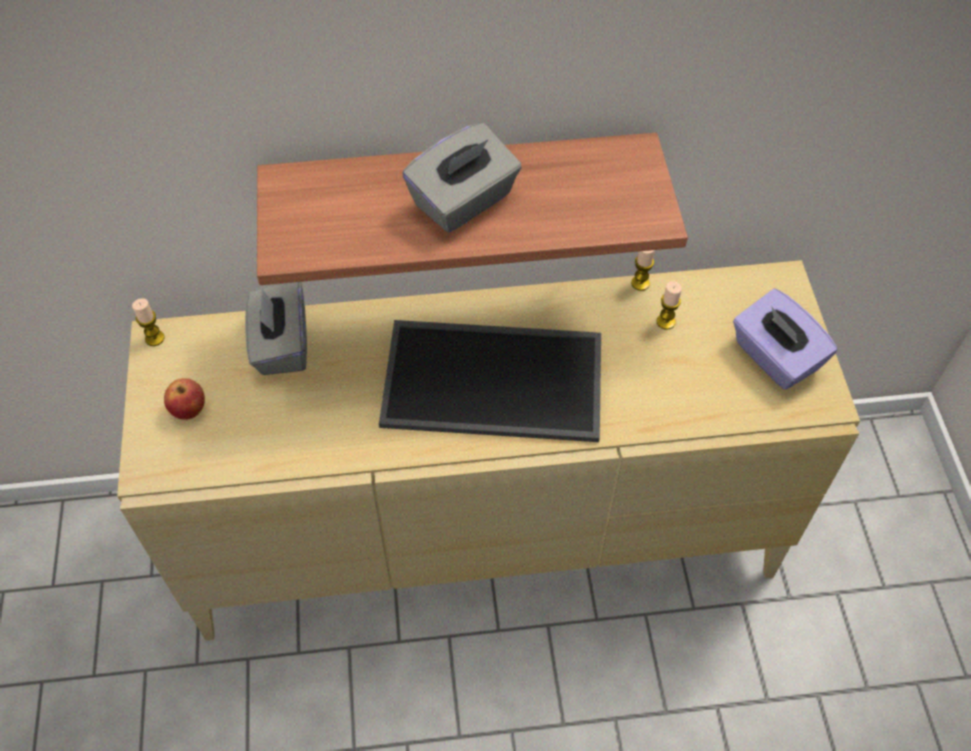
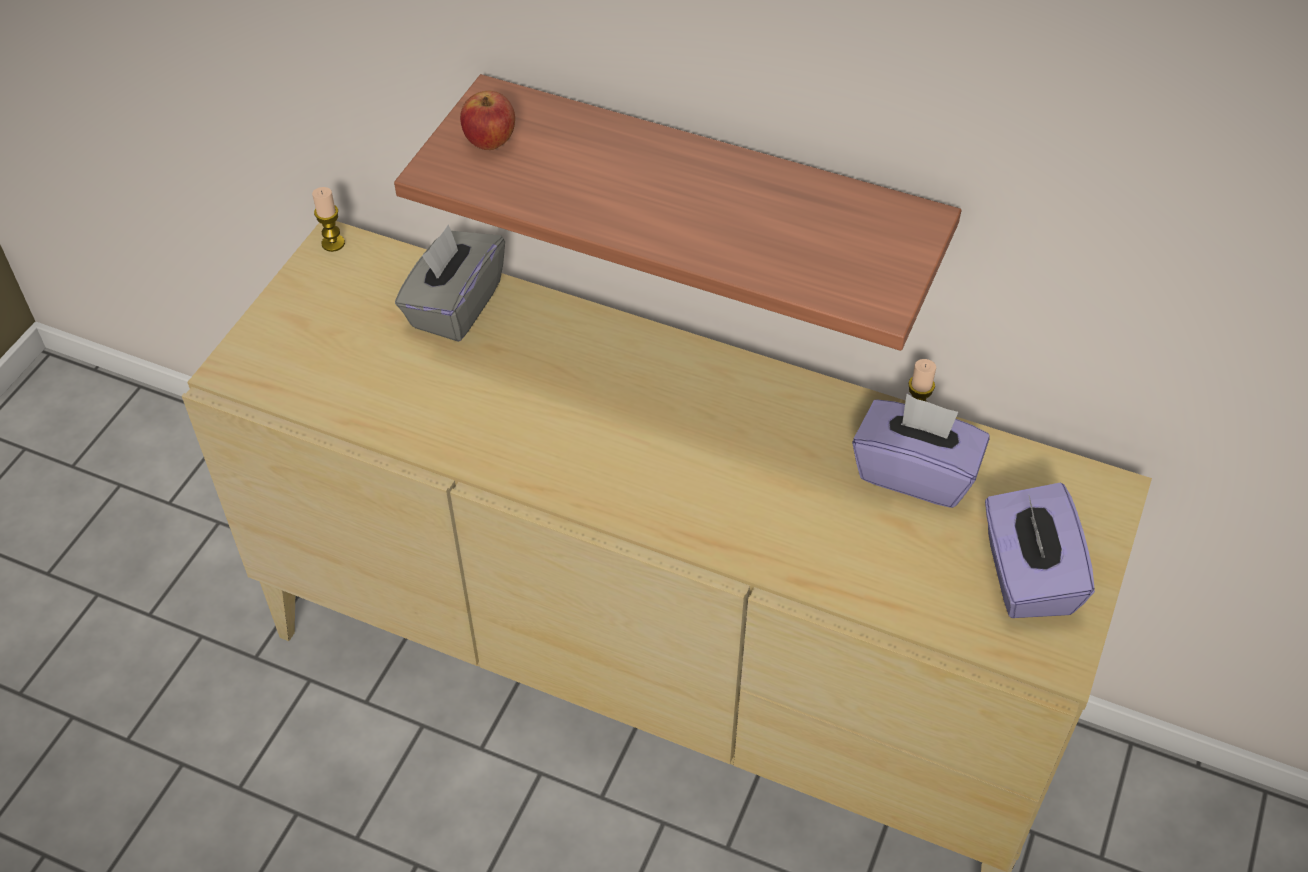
camera: 30 degrees right, 5 degrees down
apple [164,378,205,420] -> apple moved to [460,90,515,150]
tray [379,320,601,442] -> none
grey tissue box [402,123,522,232] -> none
candle [657,281,682,330] -> purple tissue box [852,394,990,508]

